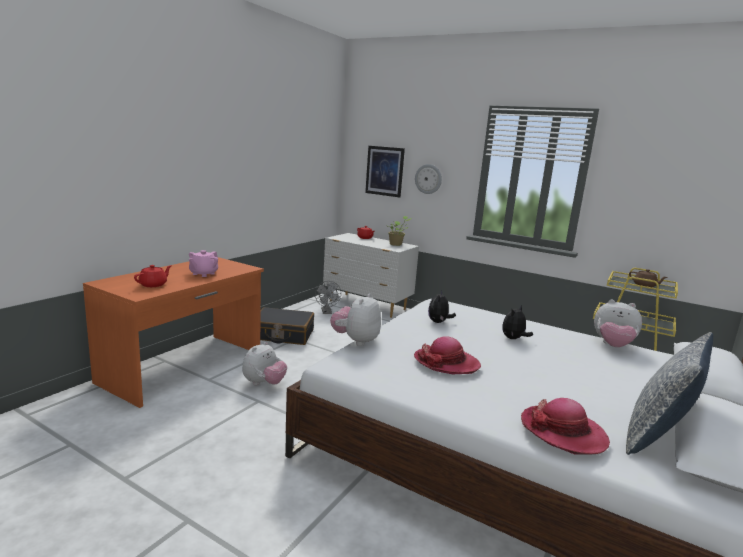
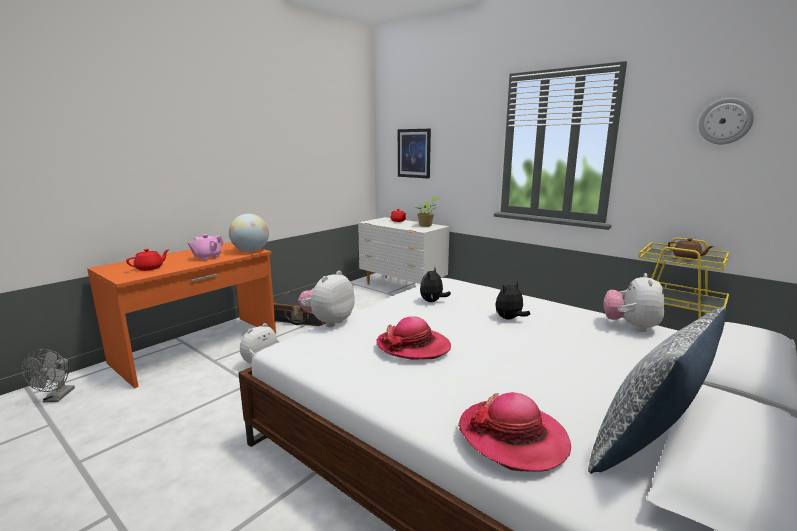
camera: 10 degrees right, 0 degrees up
grey fan [315,281,341,314] -> grey fan moved to [22,349,75,402]
wall clock [415,164,442,194] -> wall clock moved to [698,98,754,144]
plush toy [594,299,642,347] -> plush toy turned 75 degrees clockwise [603,273,664,332]
none -> globe [229,214,269,252]

